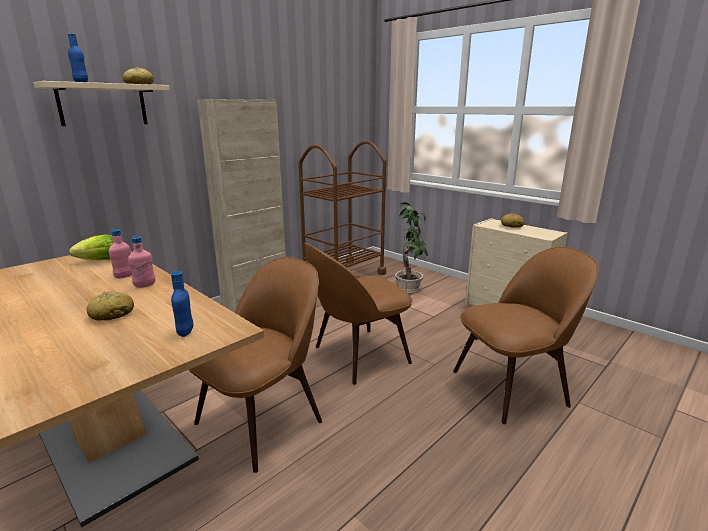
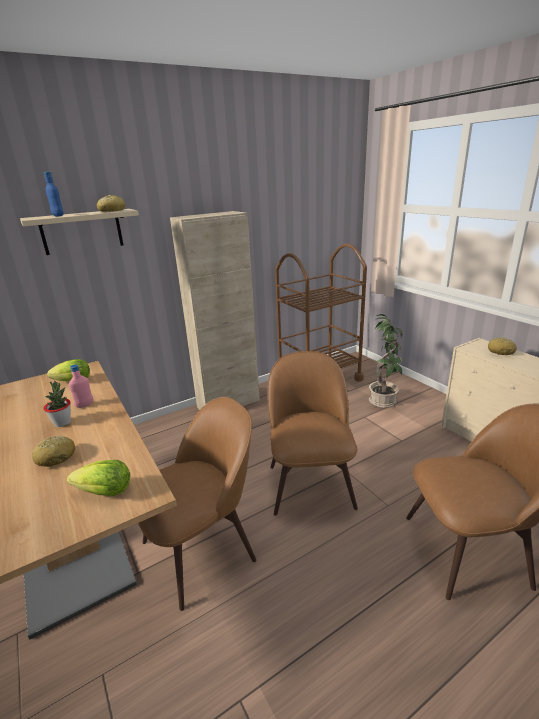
camera: 15 degrees right, 5 degrees up
pink bottle [128,236,156,288] -> none
blue bottle [171,271,193,337] -> lettuce [67,460,130,496]
brown chair [304,243,412,385] -> brown chair turned 105 degrees clockwise [267,351,358,516]
none -> potted plant [43,381,71,427]

